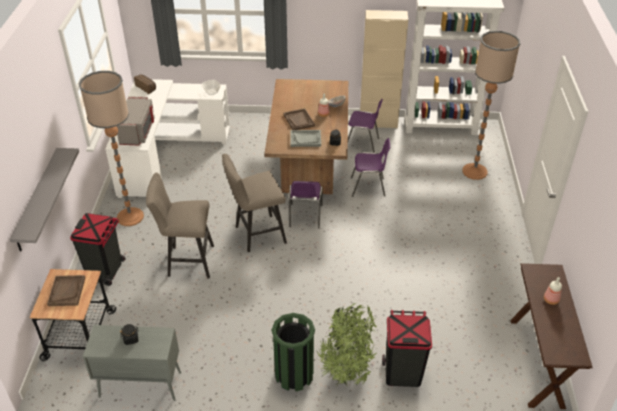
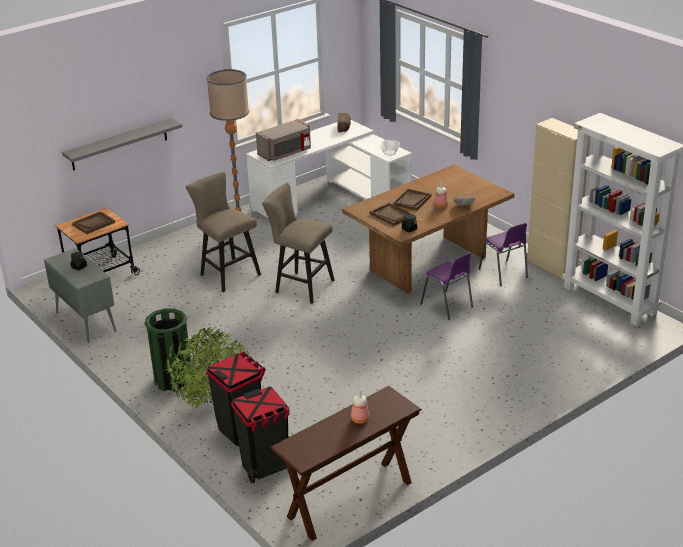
camera: 50 degrees right, 10 degrees down
black trash can [70,213,125,286] -> black trash can moved to [231,387,290,483]
purple chair [289,181,322,228] -> none
grey tray [291,130,321,147] -> brown tray [370,203,412,226]
floor lamp [463,31,521,180] -> none

